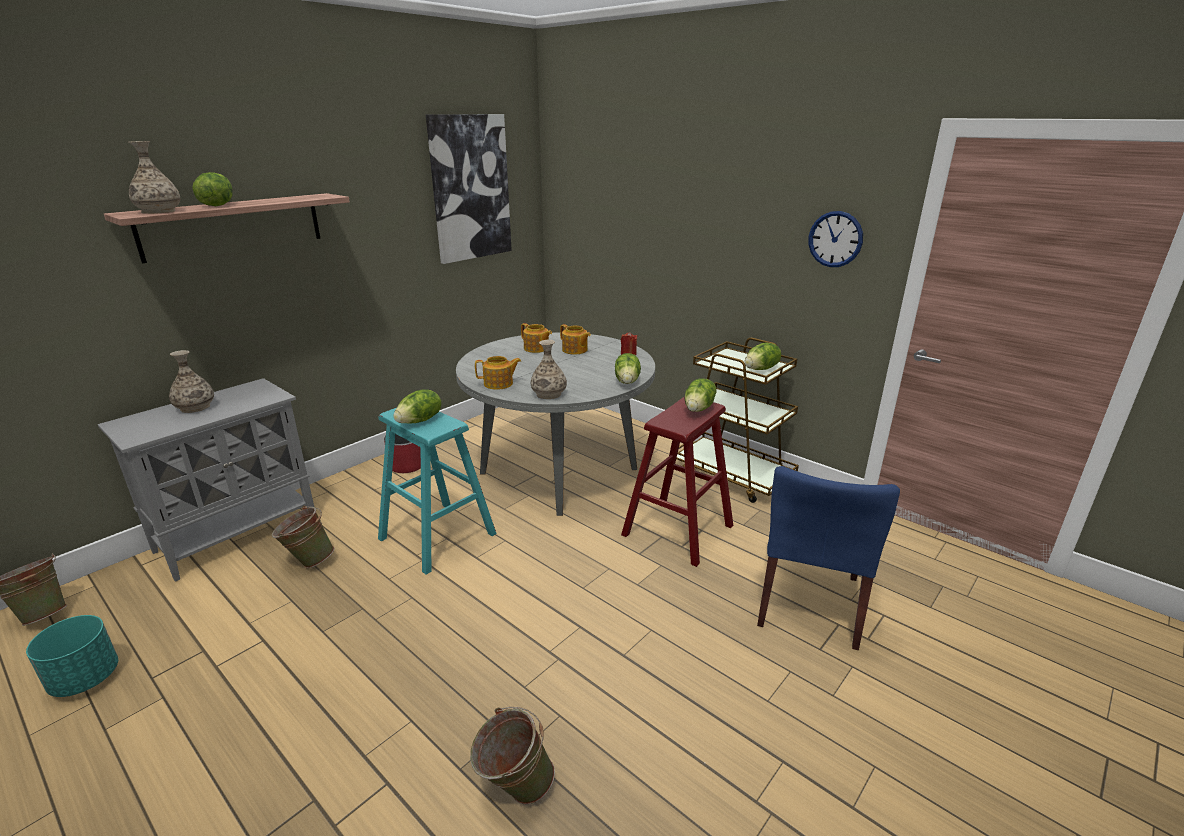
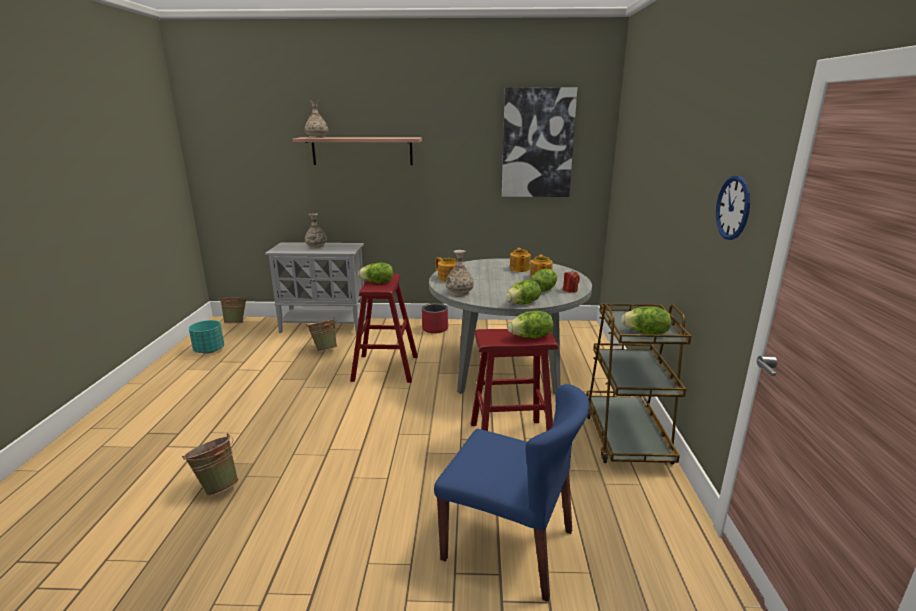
camera: 50 degrees right, 5 degrees down
lettuce [192,172,233,206] -> lettuce moved to [530,269,557,292]
turquoise stool [378,408,497,575] -> red stool [350,274,418,383]
blue chair [757,466,900,650] -> blue chair turned 135 degrees counterclockwise [434,384,590,602]

